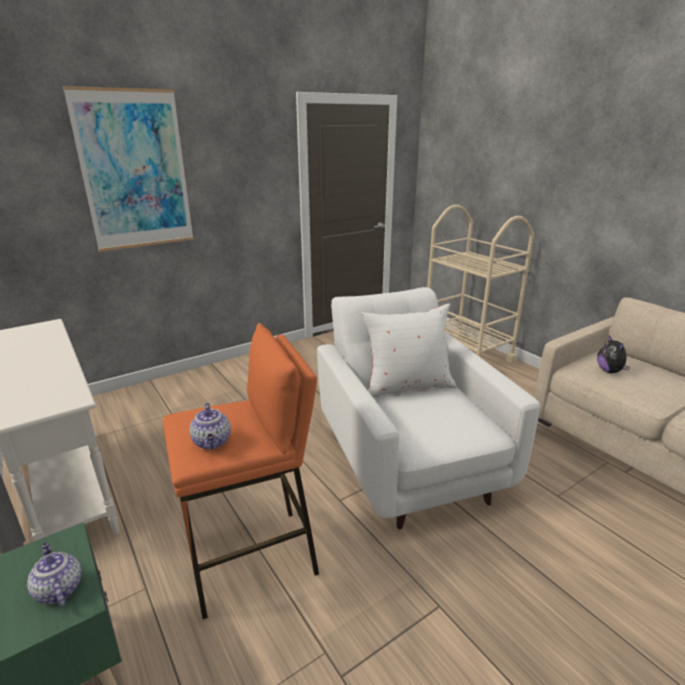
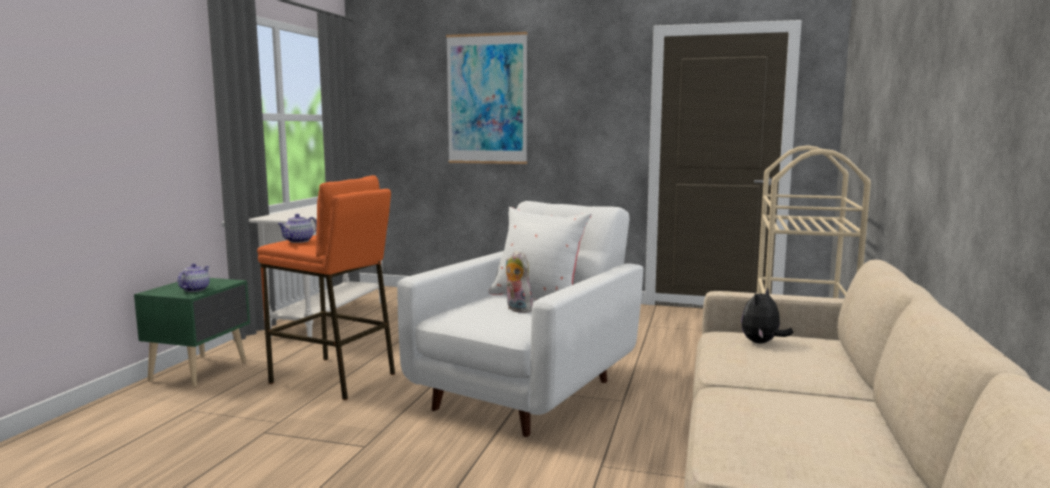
camera: 50 degrees right, 15 degrees down
none -> plush toy [506,250,533,313]

